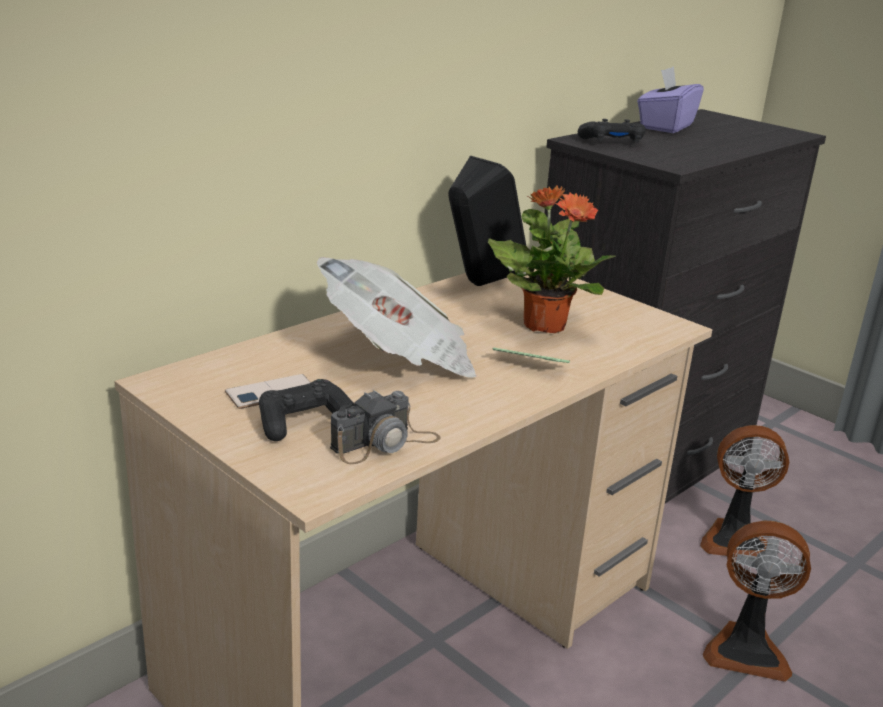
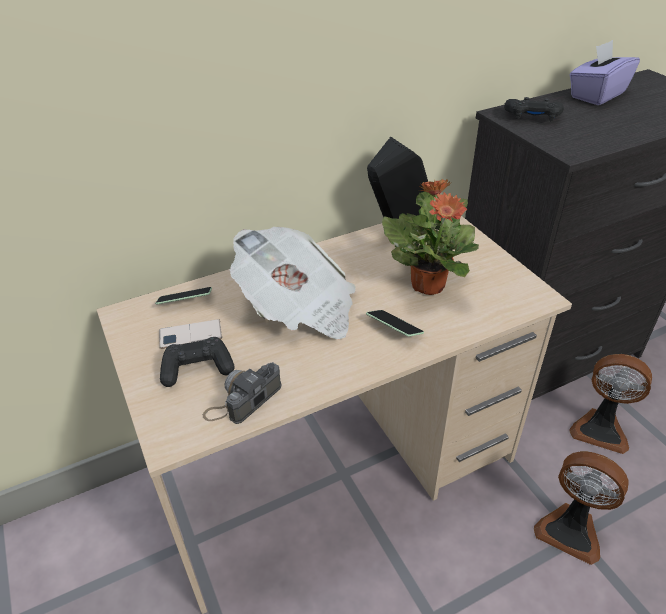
camera: 20 degrees right, 15 degrees up
camera [330,390,441,464] -> camera turned 150 degrees clockwise [203,362,281,424]
none -> phone [155,287,212,305]

